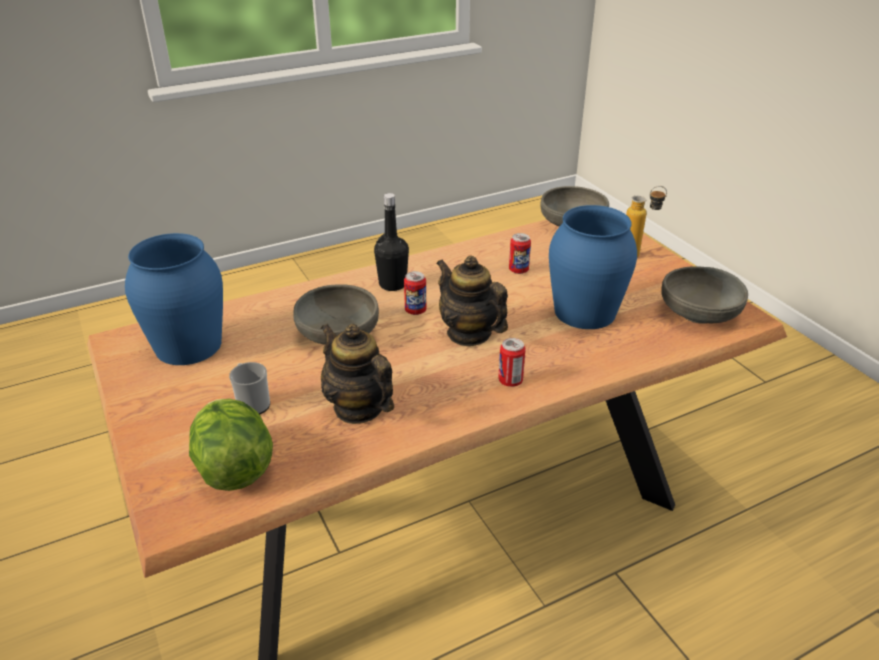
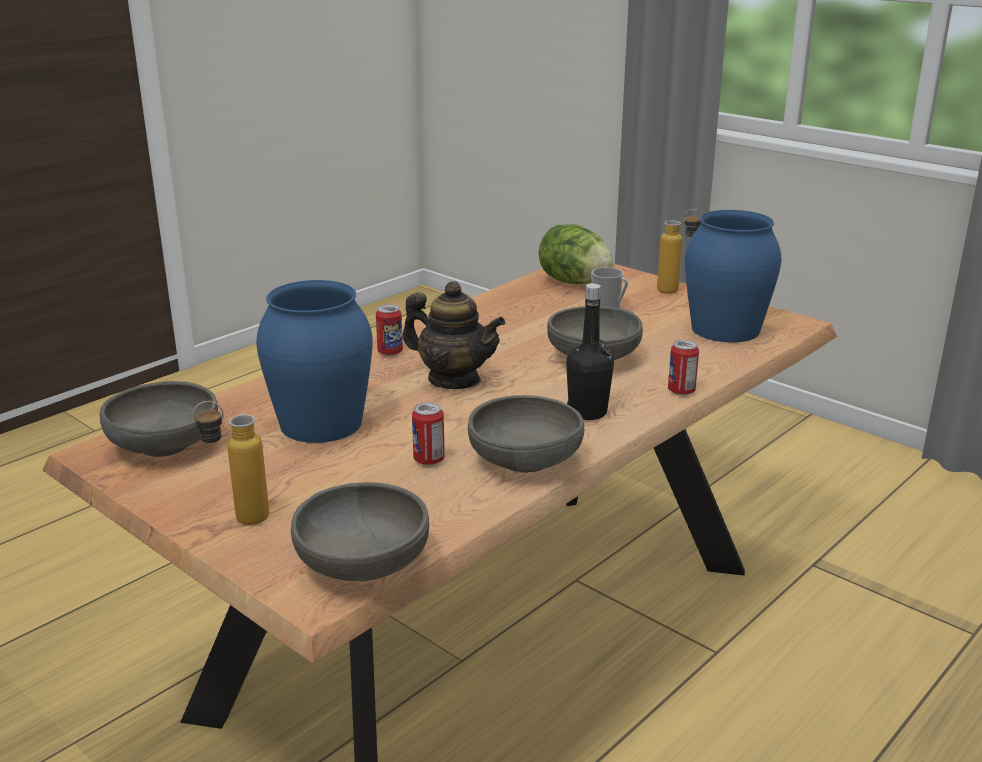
camera: 160 degrees right, 10 degrees down
teapot [321,324,394,424] -> none
can [404,271,426,315] -> can moved to [668,340,699,395]
none -> grey bowl [468,395,584,473]
none -> bottle [657,209,702,294]

